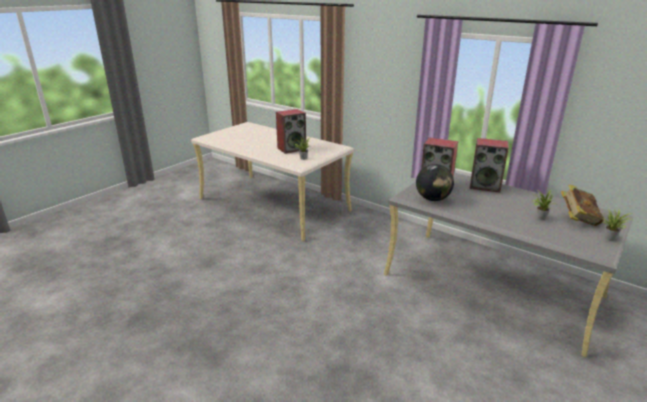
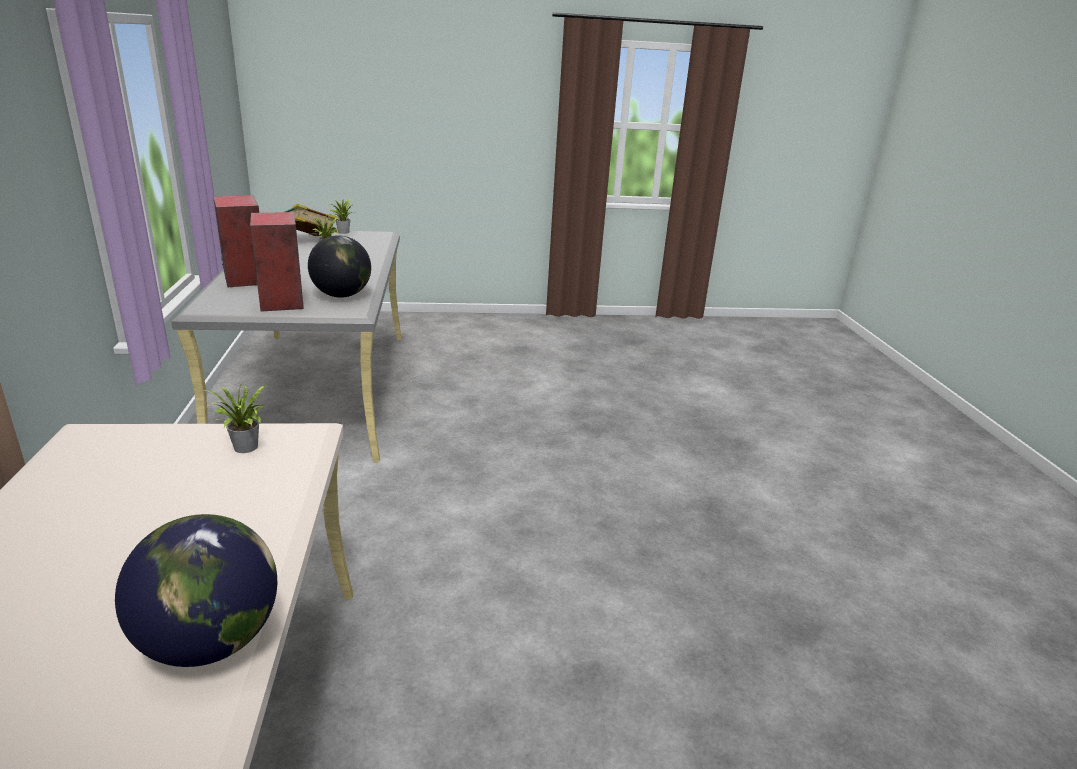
camera: 135 degrees left, 0 degrees up
speaker [276,109,306,154] -> none
none -> globe [115,514,277,667]

